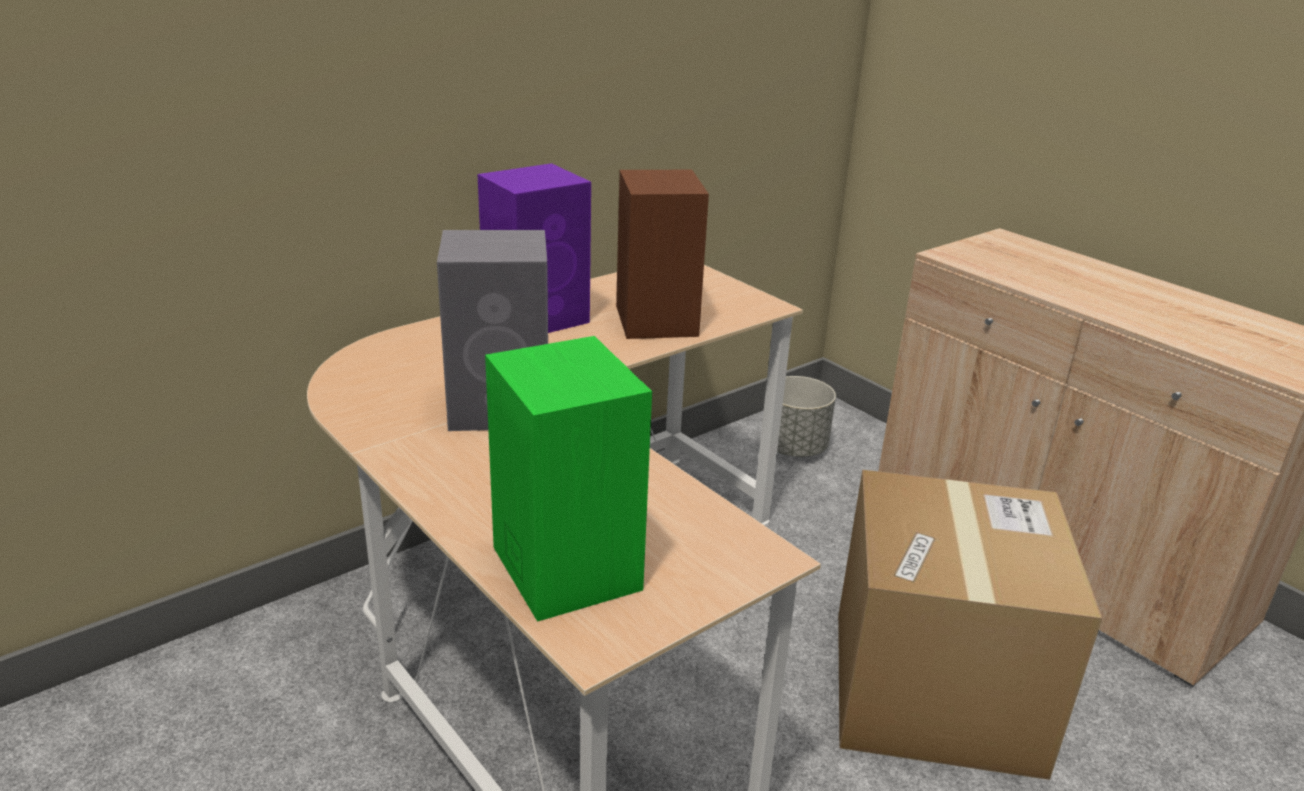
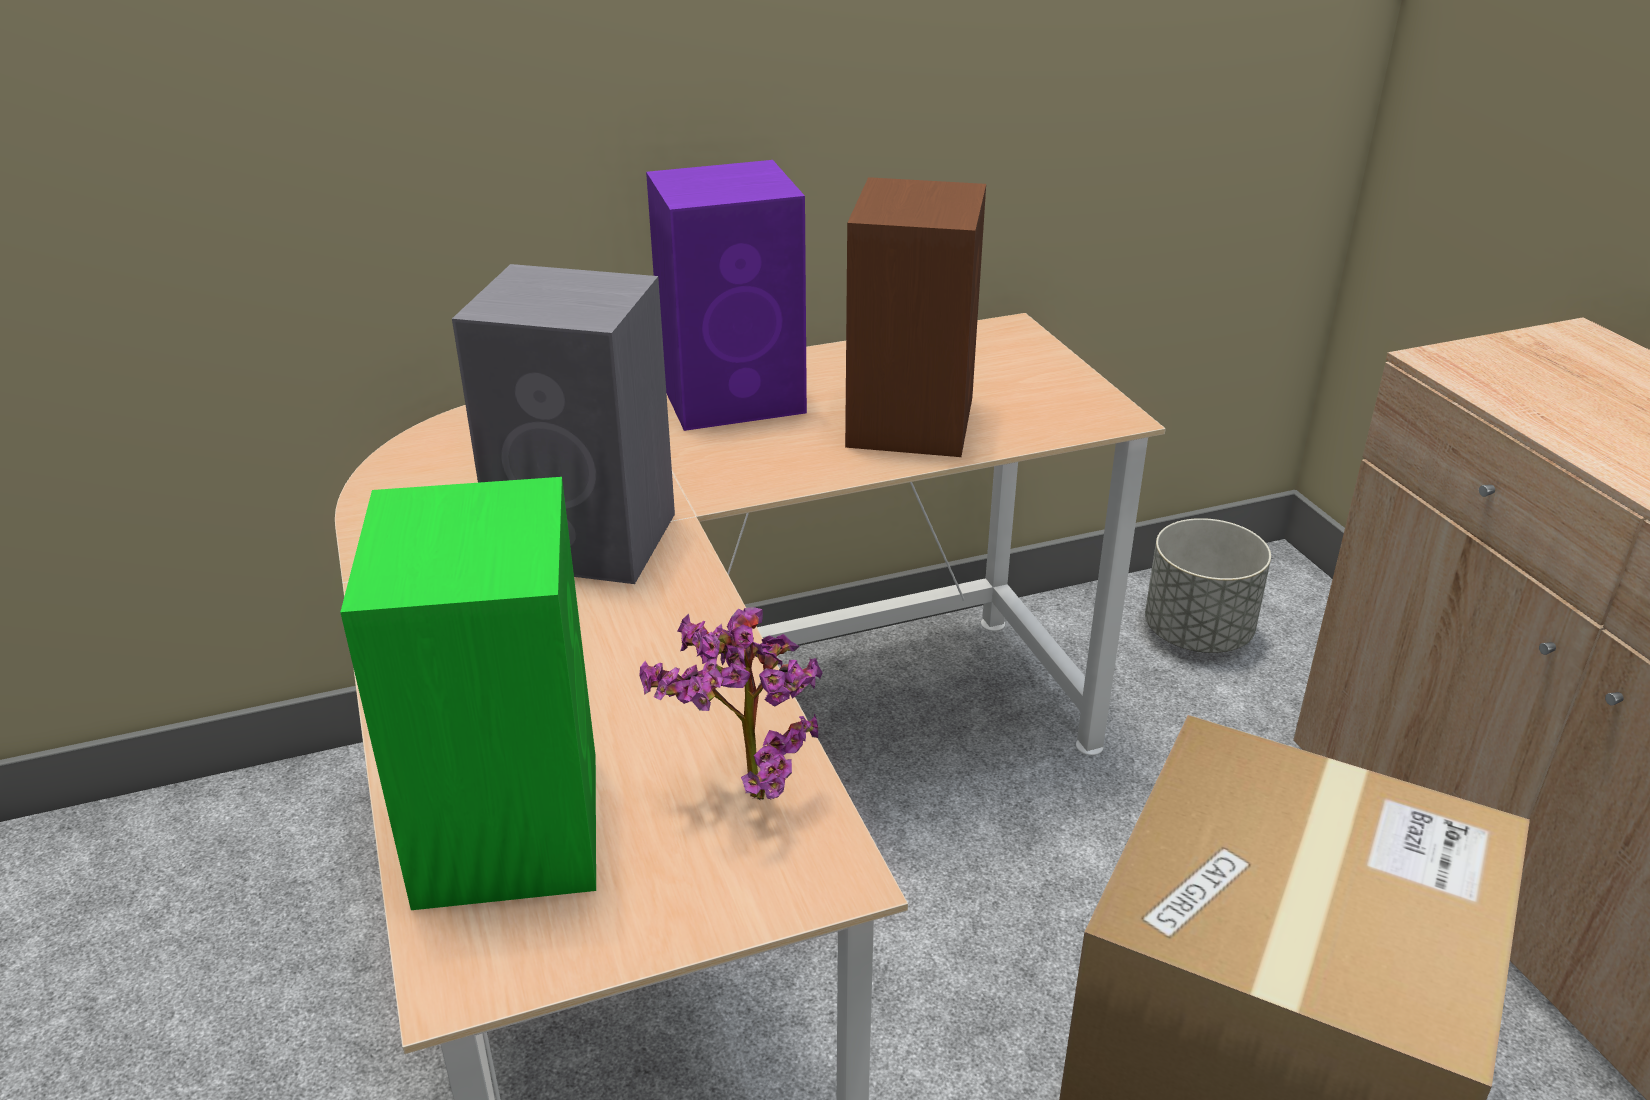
camera: 20 degrees right, 5 degrees up
none -> potted plant [640,607,823,800]

